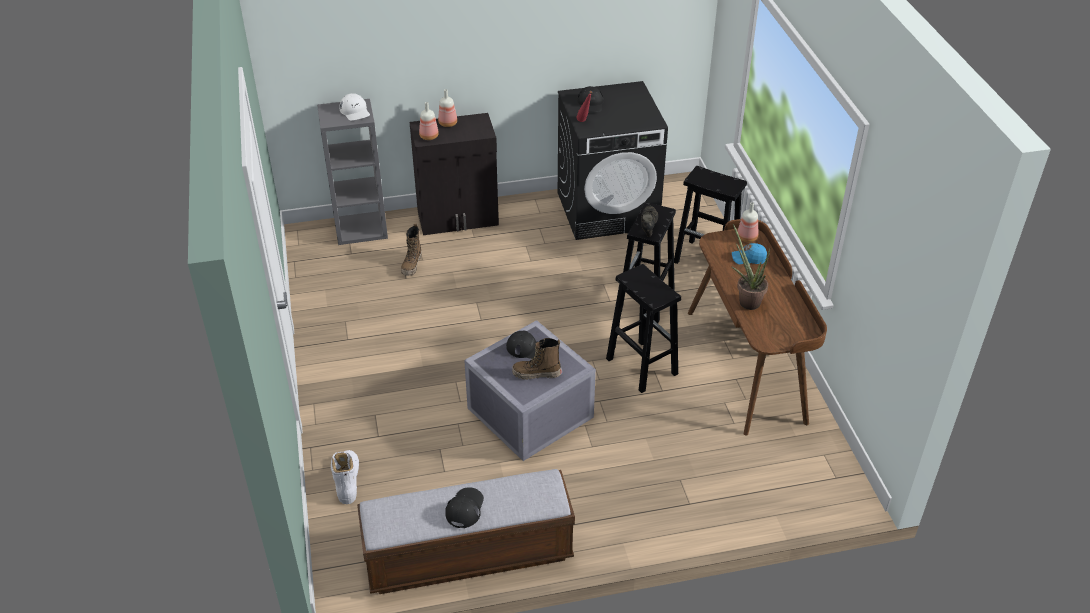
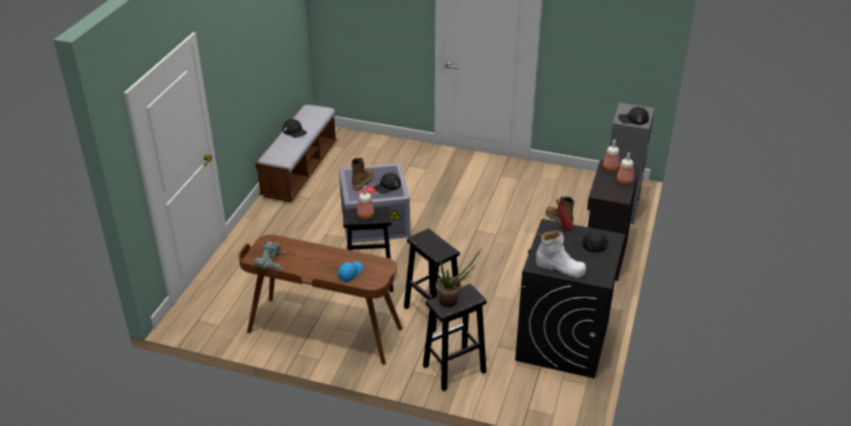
camera: 120 degrees right, 5 degrees down
white boot [331,450,359,504] -> white boot moved to [536,230,586,278]
white cap [340,93,370,121] -> black cap [618,107,649,125]
black shoe [641,206,658,237] -> none
potted plant [732,224,770,310] -> potted plant moved to [436,248,482,307]
bottle [738,202,758,242] -> bottle moved to [357,186,374,219]
none -> power drill [254,241,287,269]

